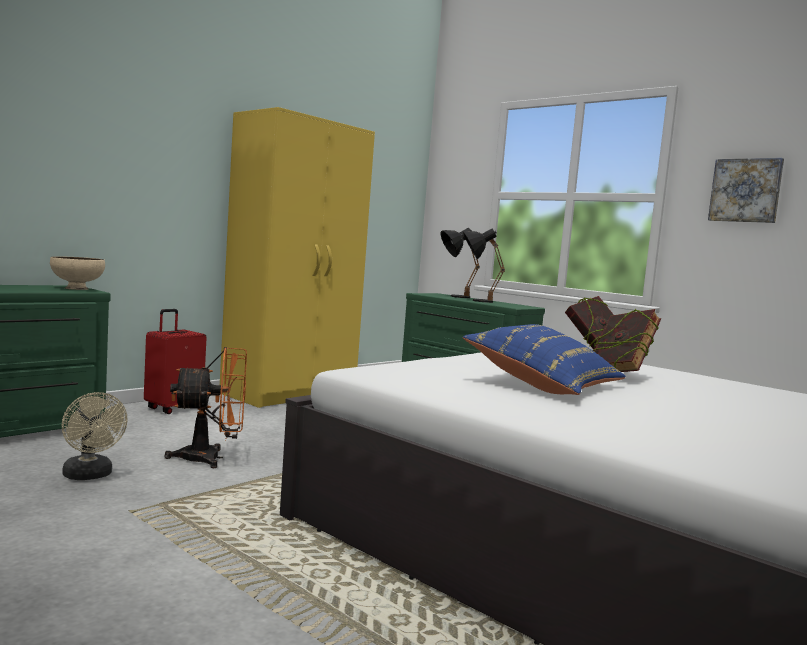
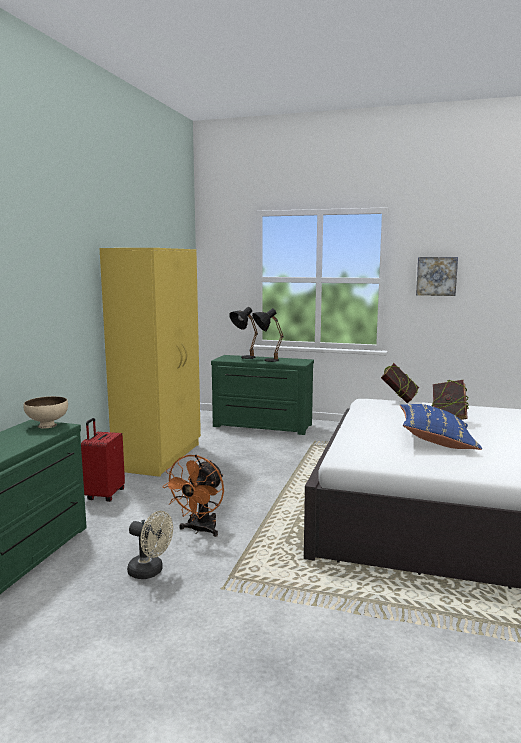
camera: 25 degrees left, 5 degrees up
orange fan [164,347,247,468] -> orange fan turned 150 degrees clockwise [162,455,224,537]

